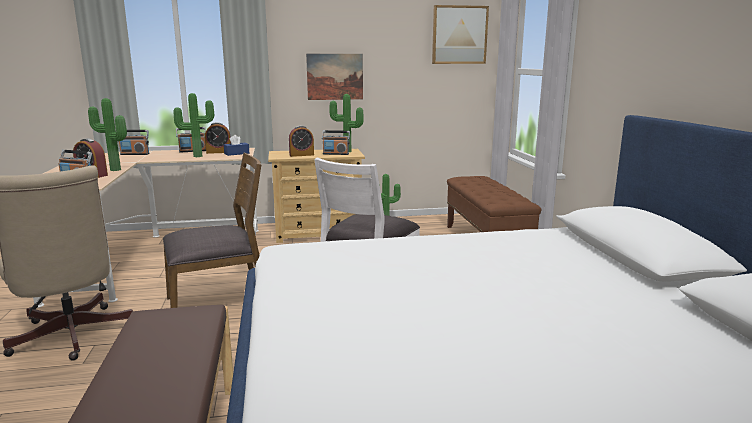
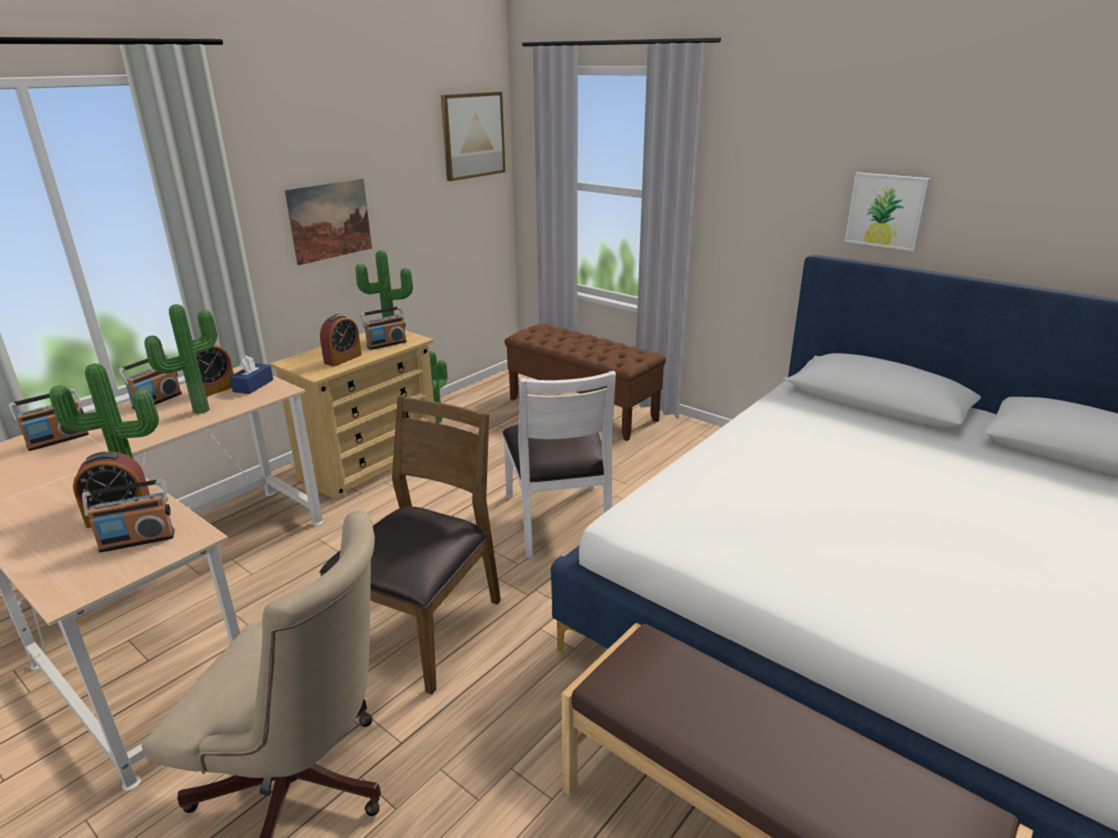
camera: 40 degrees left, 10 degrees up
none -> picture [845,172,930,251]

